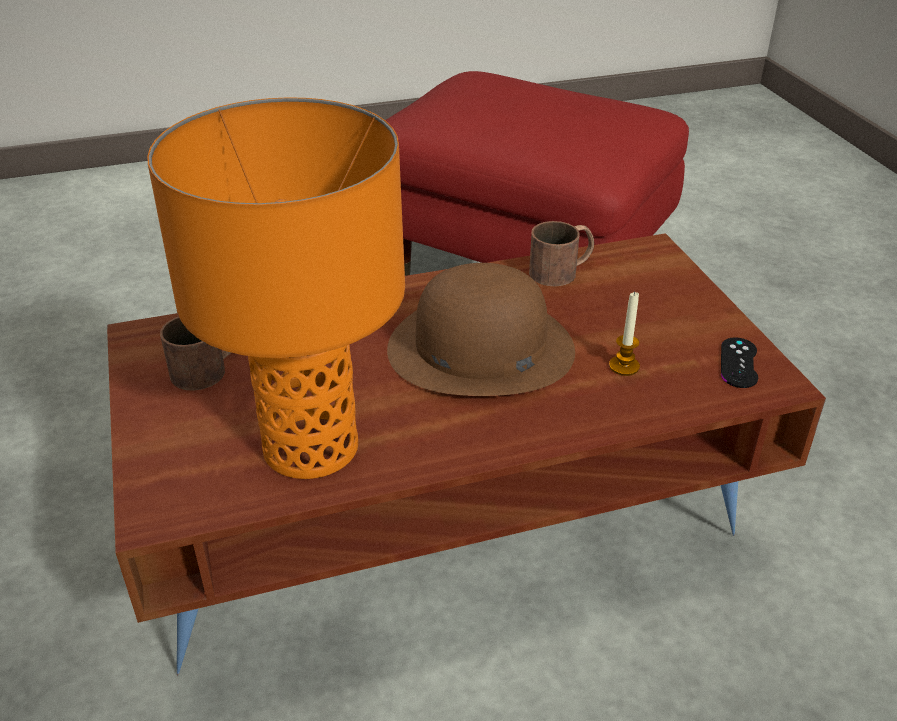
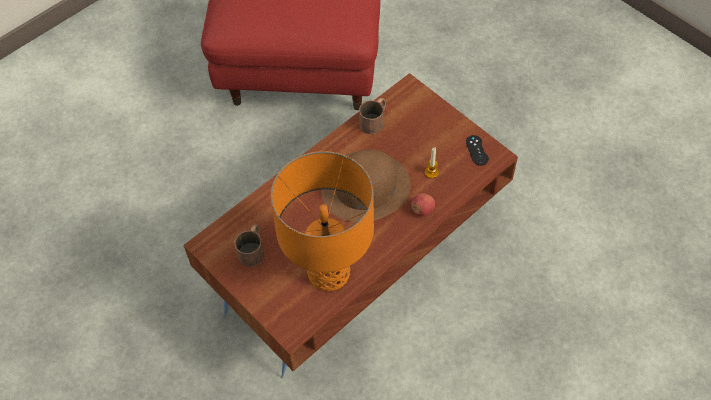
camera: 25 degrees left, 20 degrees up
none -> apple [411,193,435,216]

